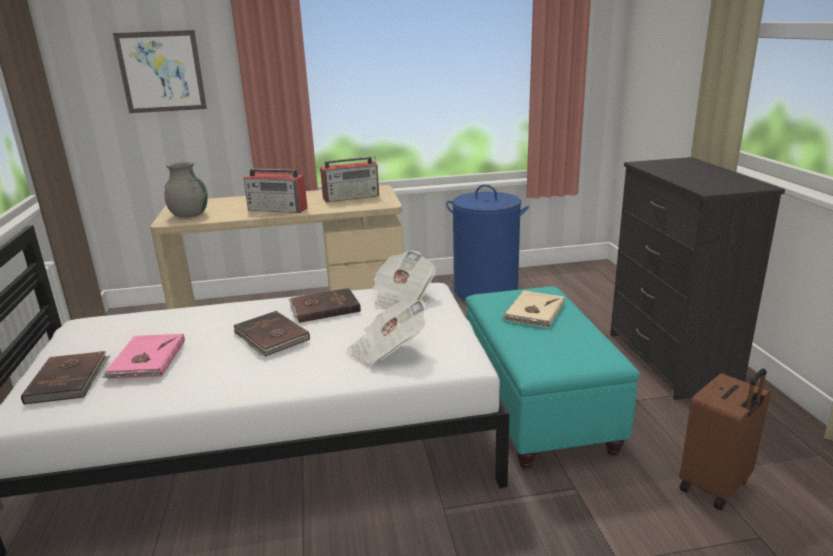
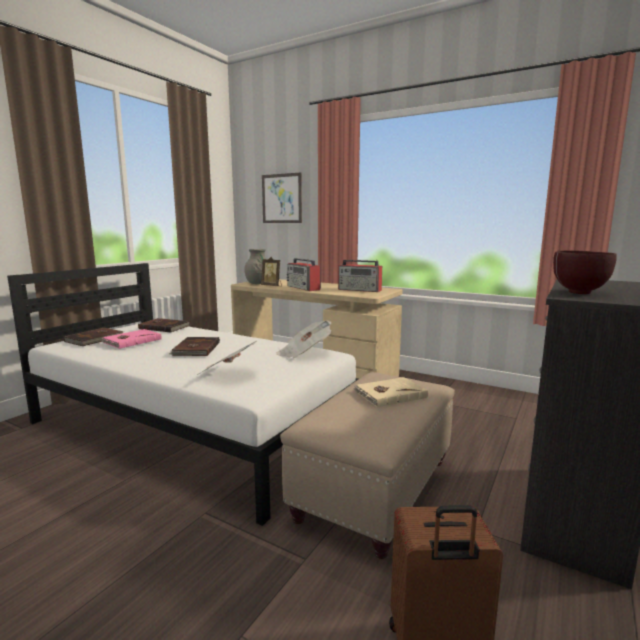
camera: 40 degrees right, 10 degrees down
brown book [289,288,361,323] -> brown book moved to [138,318,190,332]
blue laundry basket [446,185,529,301] -> none
turquoise ottoman [466,287,640,469] -> beige ottoman [280,372,455,559]
none -> picture frame [261,257,282,286]
none -> brown bowl [553,250,617,294]

